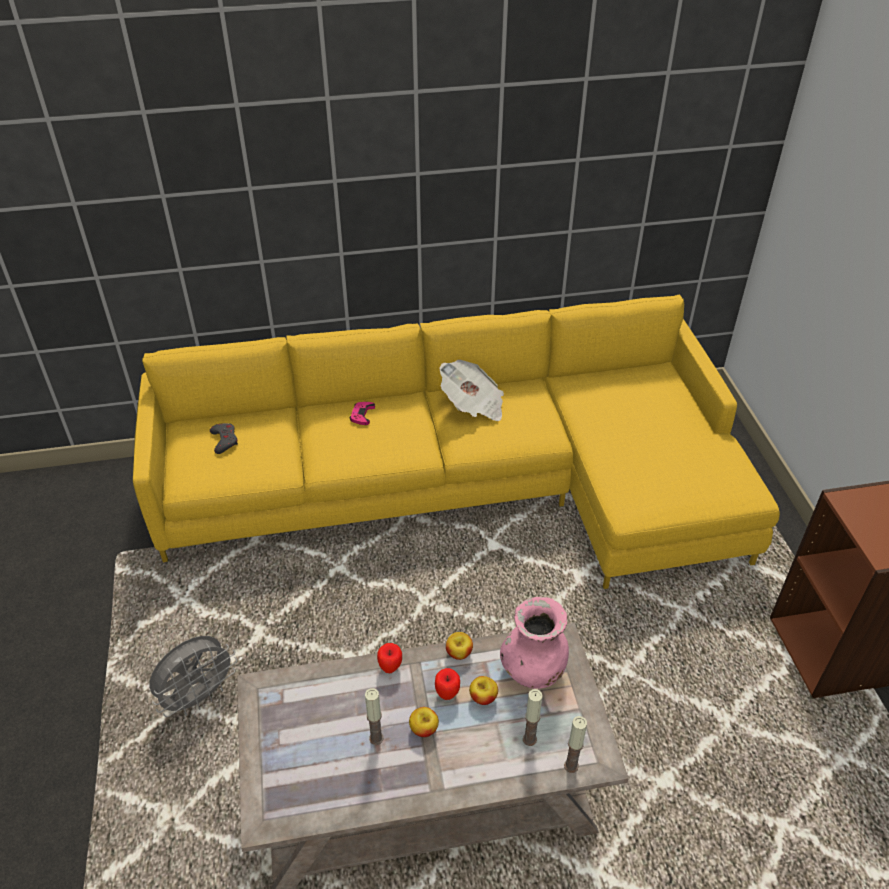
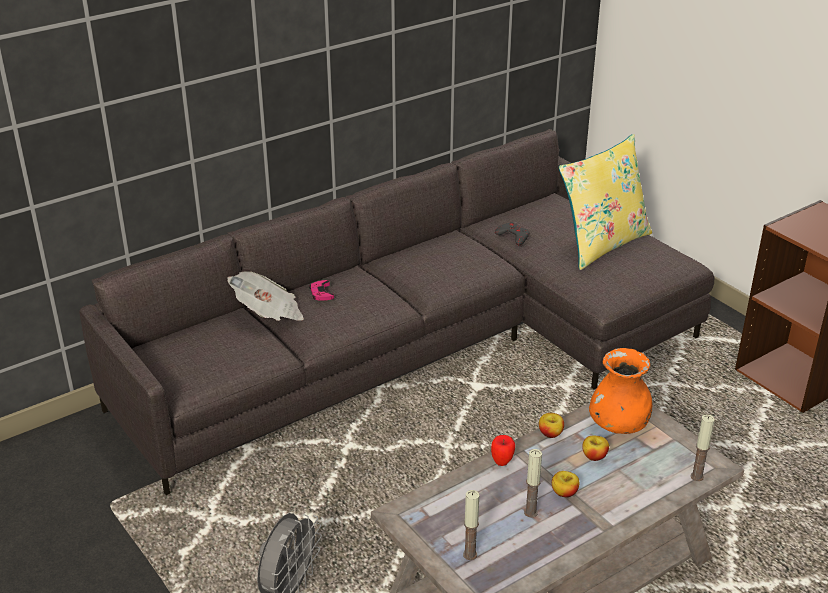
camera: 25 degrees left, 10 degrees down
yellow sofa [133,294,780,589] -> grey sofa [79,129,714,495]
grey game controller [210,423,238,454] -> grey game controller moved to [495,222,529,245]
apple [435,668,460,700] -> none
newspaper [439,360,504,421] -> newspaper moved to [227,271,304,321]
pink vase [500,597,569,689] -> orange vase [589,348,652,434]
candle [523,689,543,746] -> candle moved to [463,490,479,560]
none -> yellow pillow [559,134,652,270]

